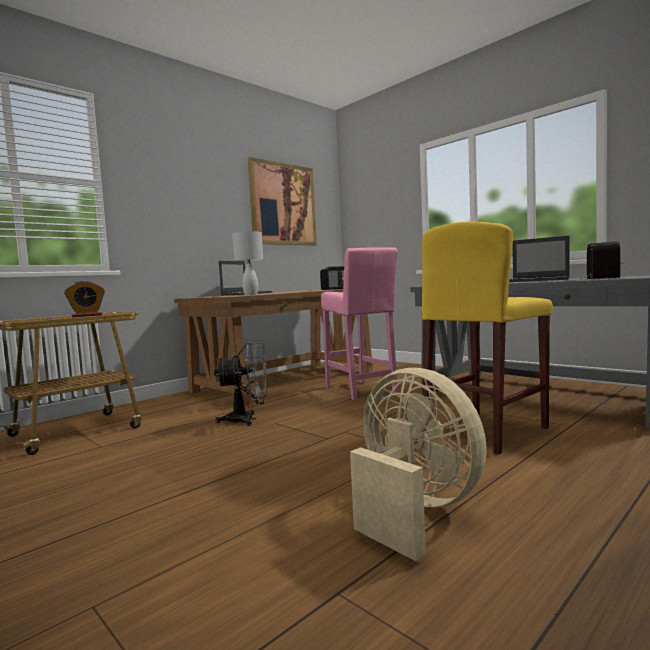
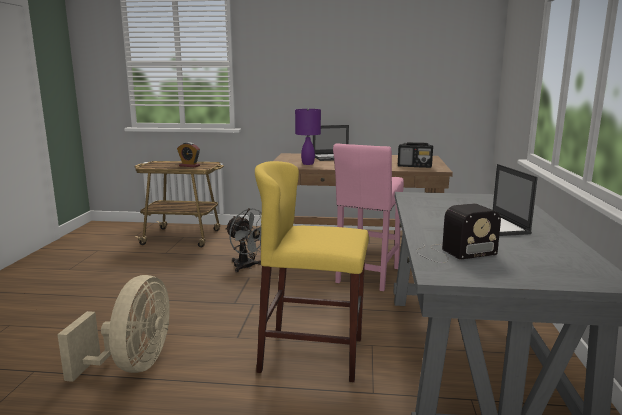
camera: 50 degrees right, 10 degrees up
white table lamp [232,231,263,295] -> purple table lamp [295,109,321,165]
picture [248,157,317,245] -> none

